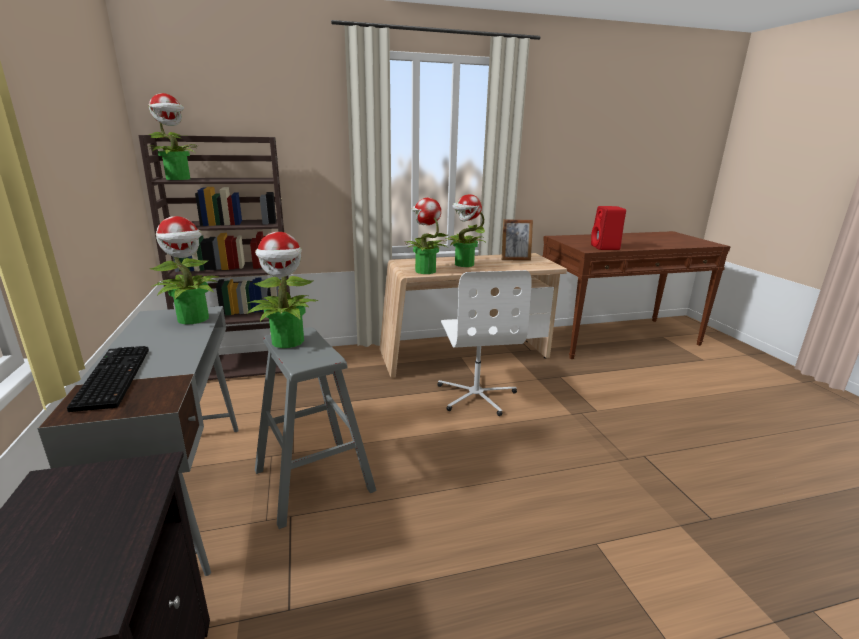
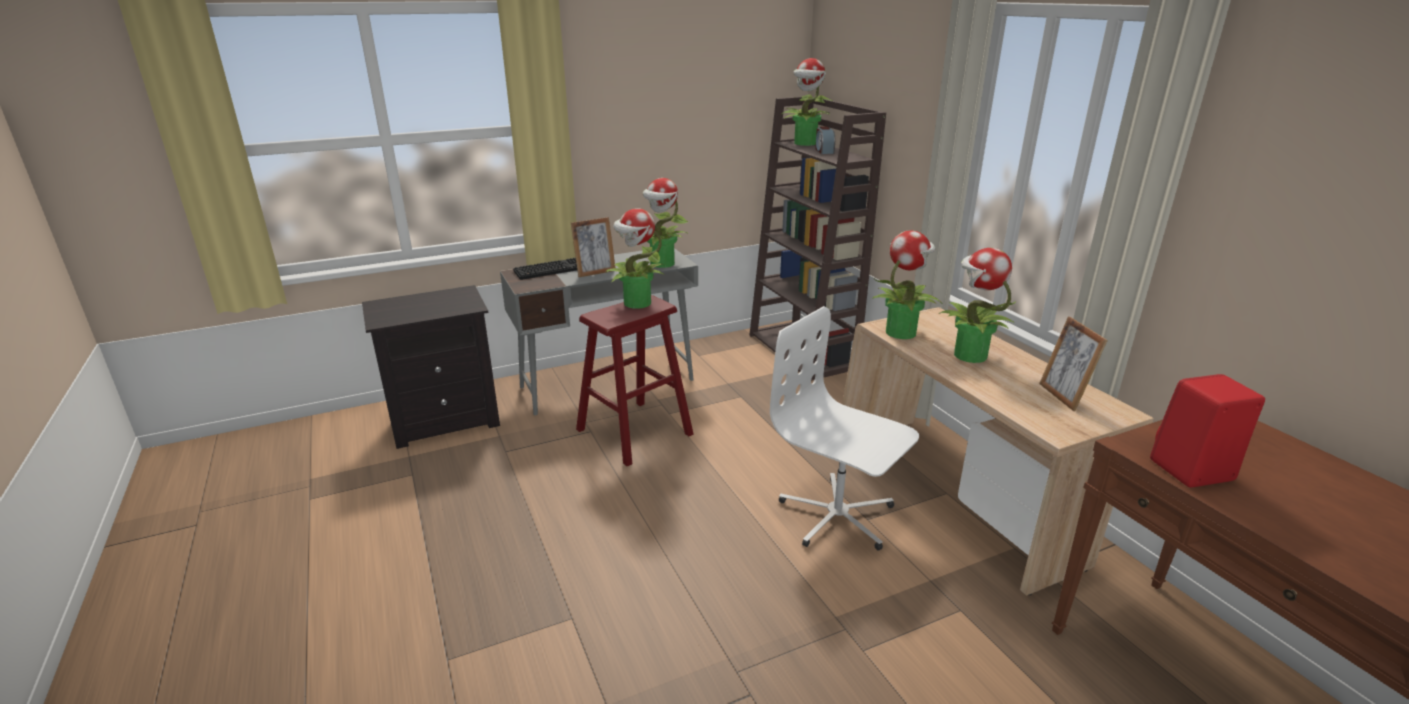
camera: 80 degrees right, 5 degrees up
grey stool [255,327,377,529] -> red stool [576,295,693,467]
white office chair [437,270,532,416] -> white office chair turned 60 degrees clockwise [770,306,919,550]
none -> picture frame [571,217,616,277]
none -> alarm clock [815,126,835,154]

